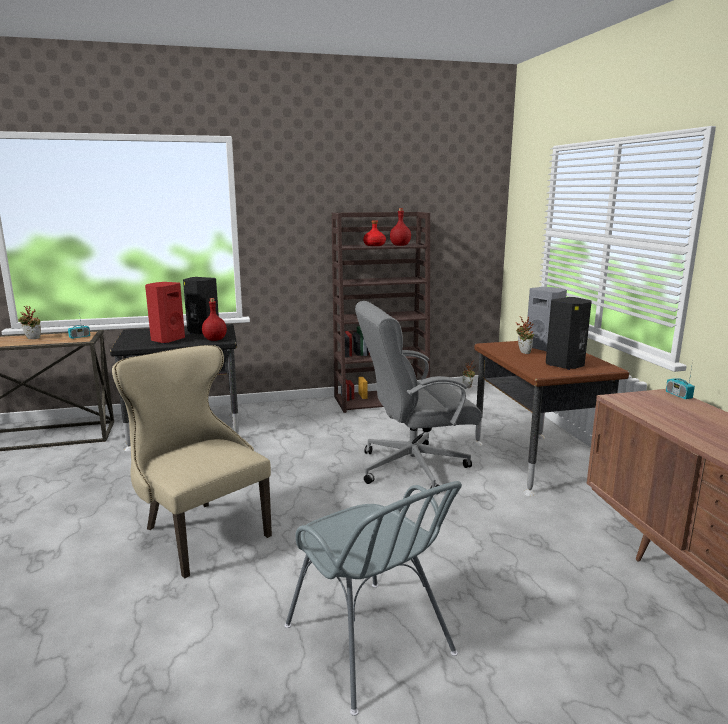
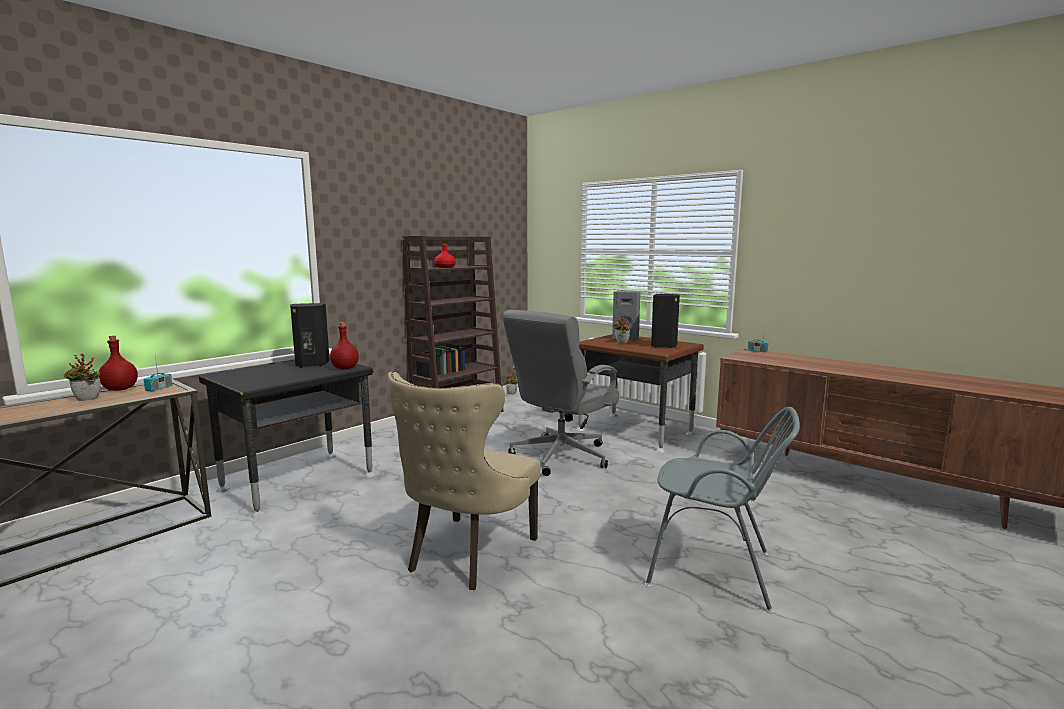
camera: 35 degrees left, 5 degrees down
beige chair [112,345,272,579] -> beige chair turned 75 degrees counterclockwise [387,371,540,590]
red speaker [145,282,185,344] -> none
red bottle [390,208,411,246] -> red bottle moved to [99,335,138,391]

